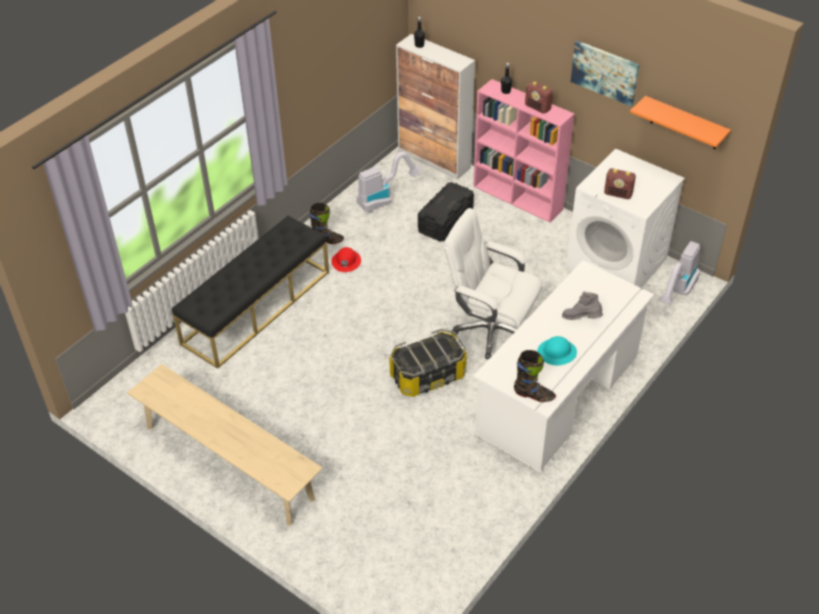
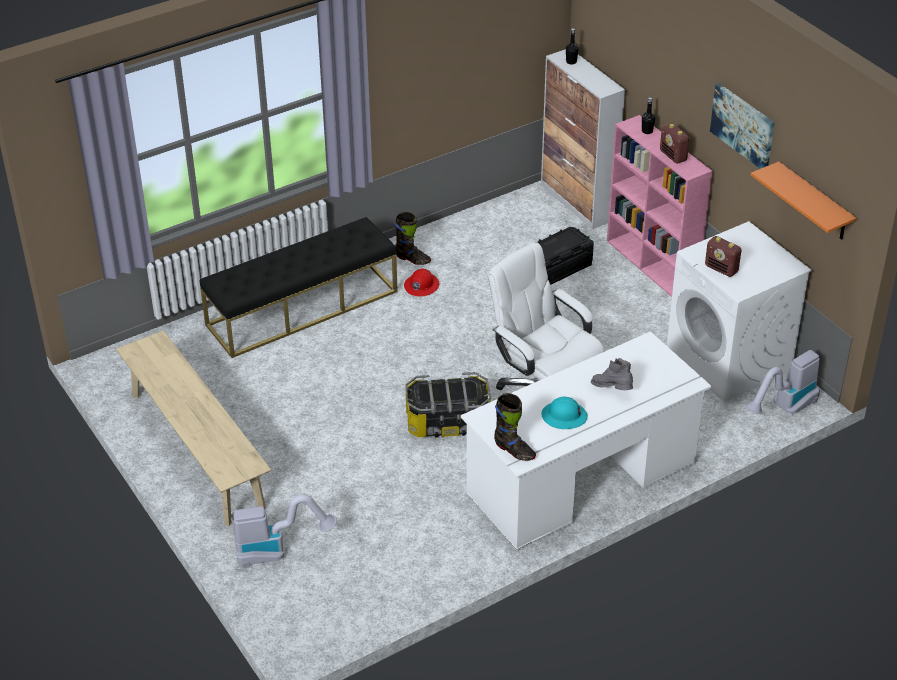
camera: 20 degrees right, 5 degrees down
vacuum cleaner [357,152,421,213] -> vacuum cleaner moved to [233,494,337,568]

